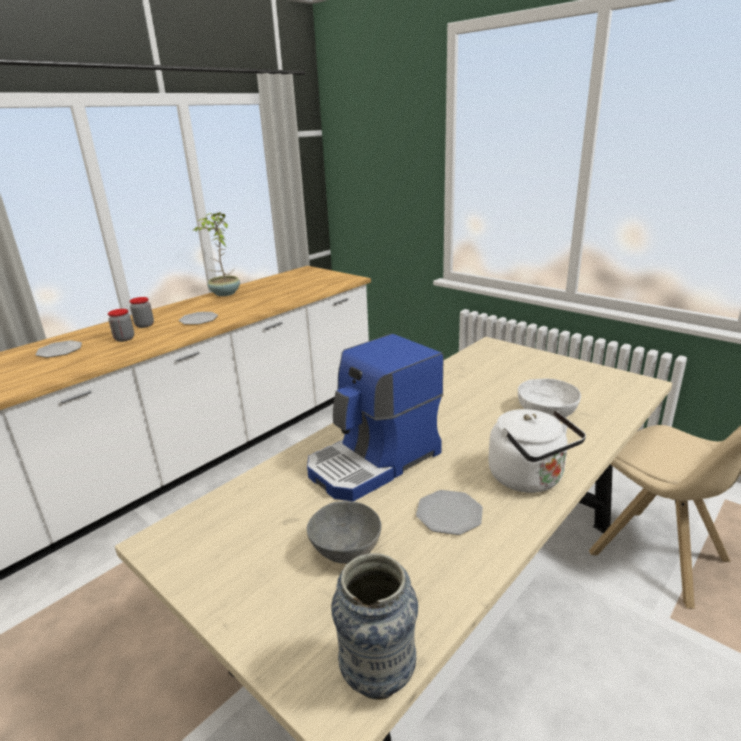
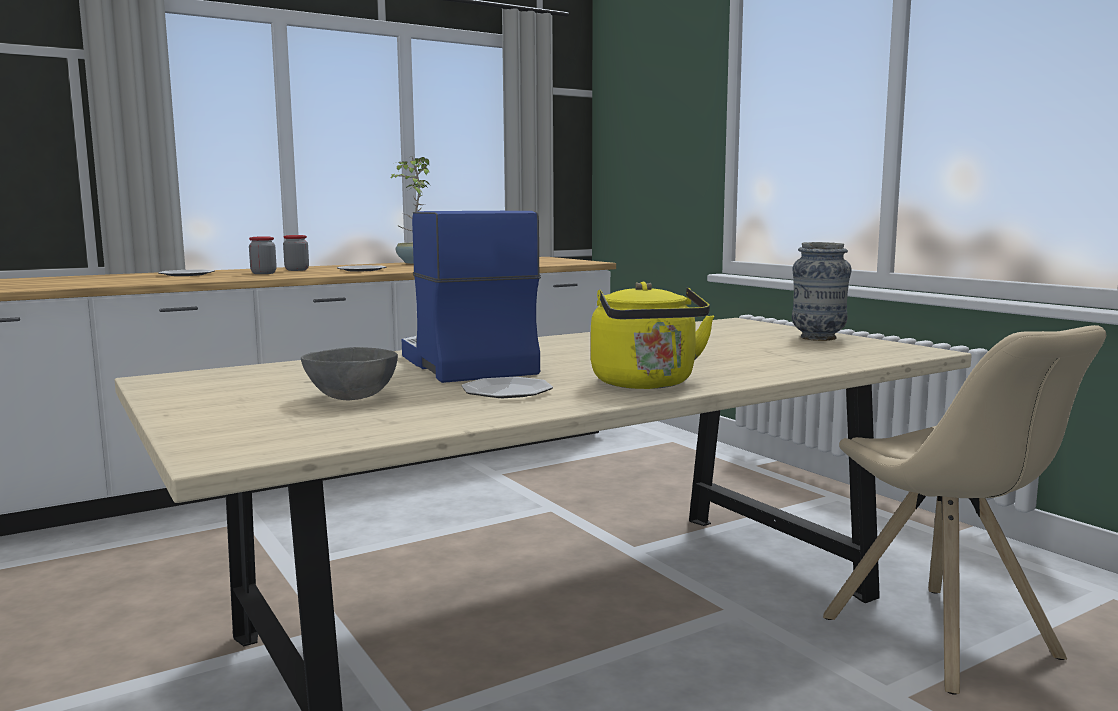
camera: 15 degrees right, 15 degrees down
coffee machine [307,334,443,501] -> coffee machine turned 90 degrees clockwise [402,211,541,383]
vase [331,553,418,700] -> vase moved to [792,242,852,341]
white kettle [488,409,586,493] -> yellow kettle [591,282,714,389]
white bowl [518,379,581,418] -> none

